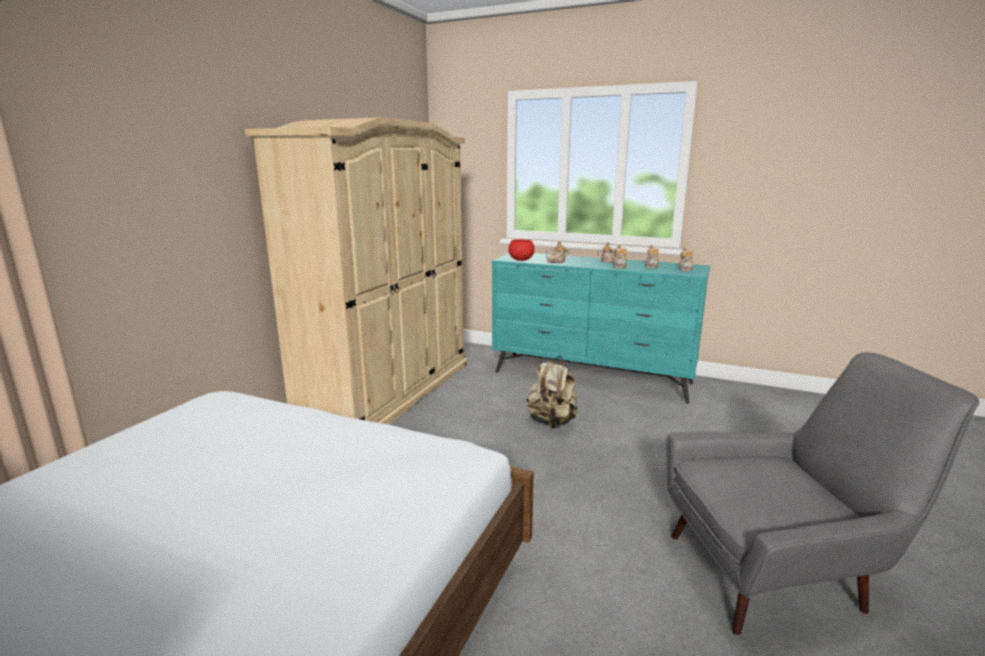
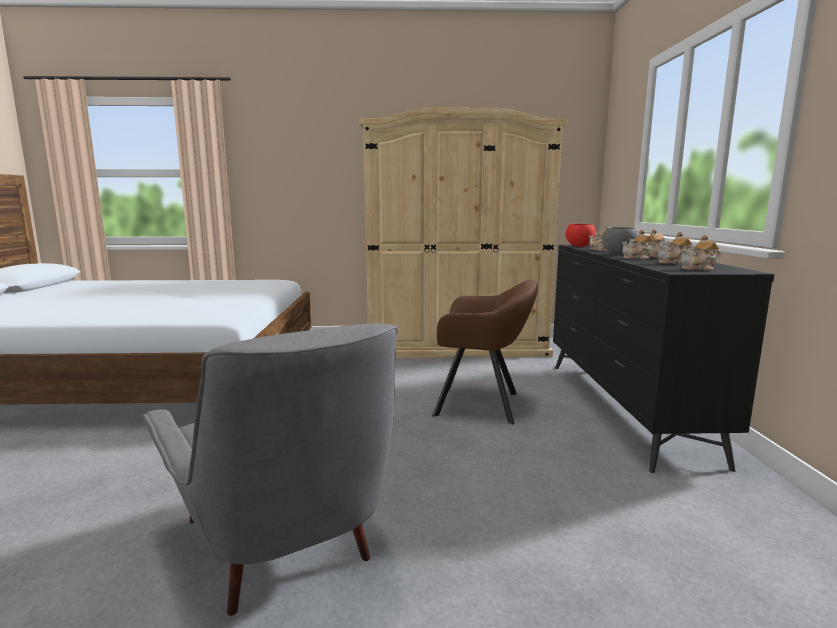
camera: 65 degrees right, 5 degrees down
turquoise dresser [492,253,710,404] -> black dresser [553,245,775,473]
beige backpack [527,356,578,428] -> brown armchair [432,280,538,424]
none -> grey bowl [602,227,638,254]

